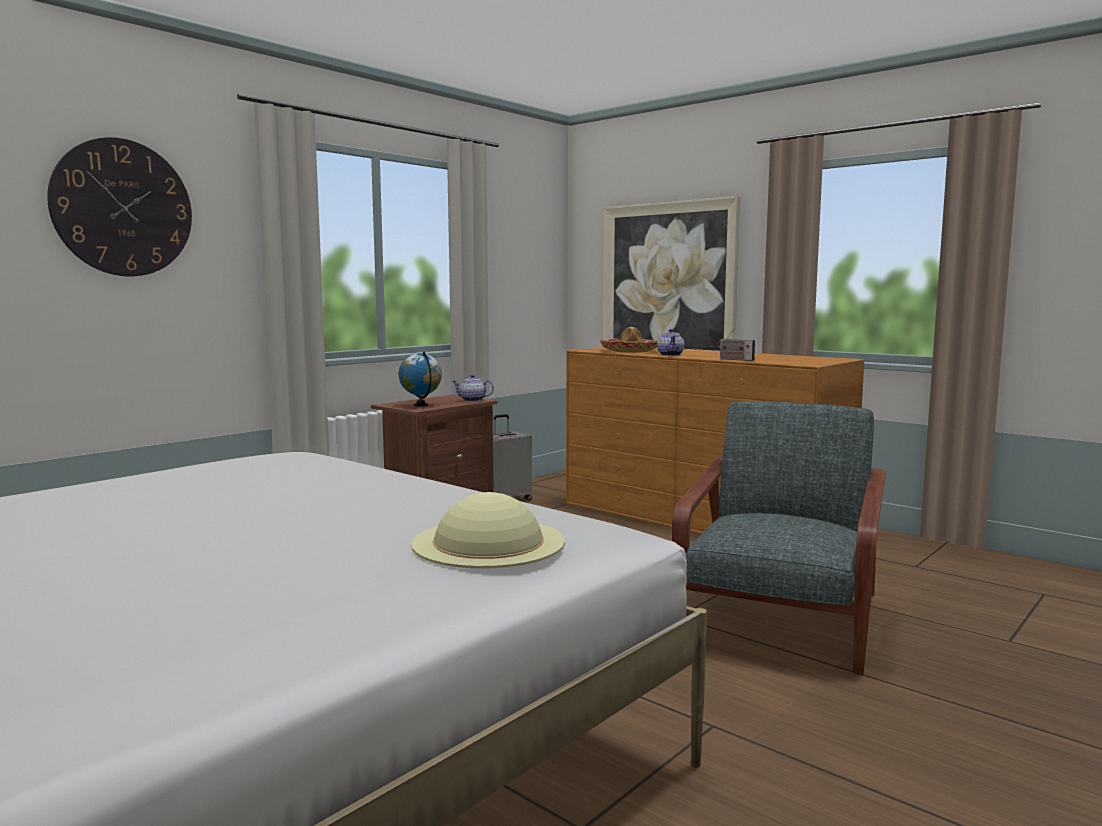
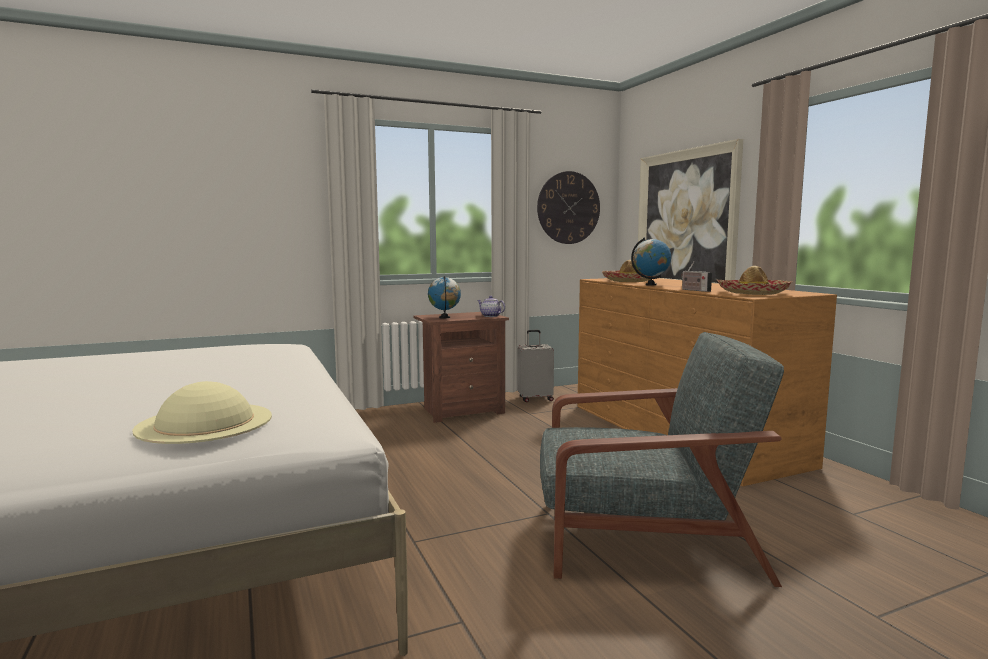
camera: 25 degrees right, 0 degrees up
wall clock [47,137,192,276] -> wall clock moved to [537,171,600,244]
teapot [657,329,684,356] -> globe [631,237,671,286]
grey armchair [672,401,886,675] -> grey armchair turned 45 degrees clockwise [540,332,784,587]
none -> hat [716,266,793,295]

